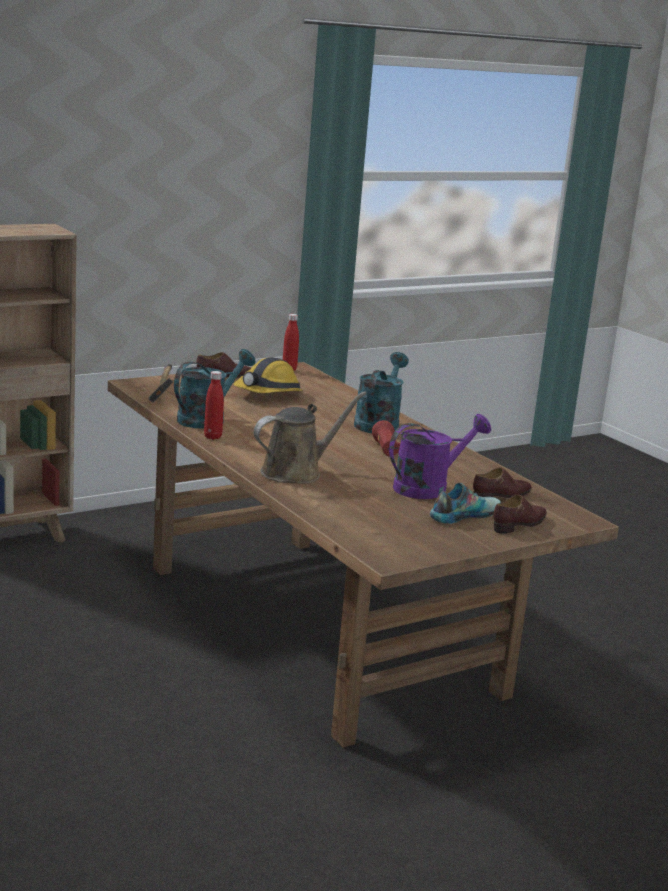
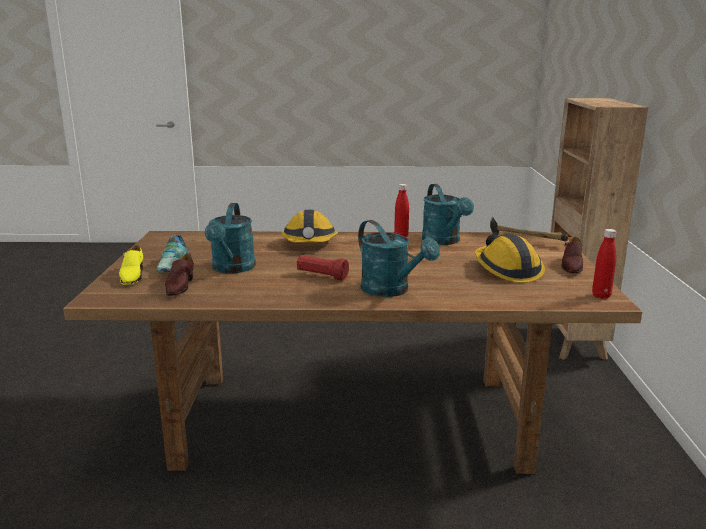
camera: 125 degrees right, 0 degrees up
brown watering can [254,391,366,484] -> hard hat [281,210,338,243]
purple watering can [389,414,491,499] -> turquoise watering can [205,203,256,274]
brown shoe [493,495,547,534] -> yellow shoe [119,245,143,285]

